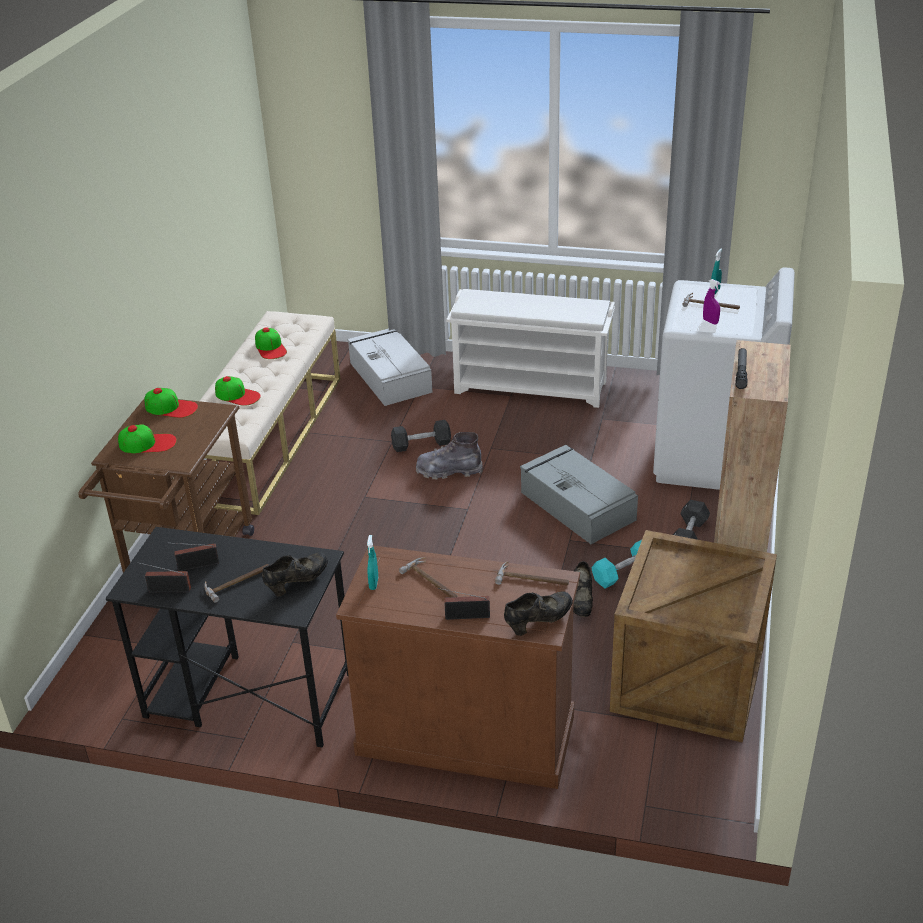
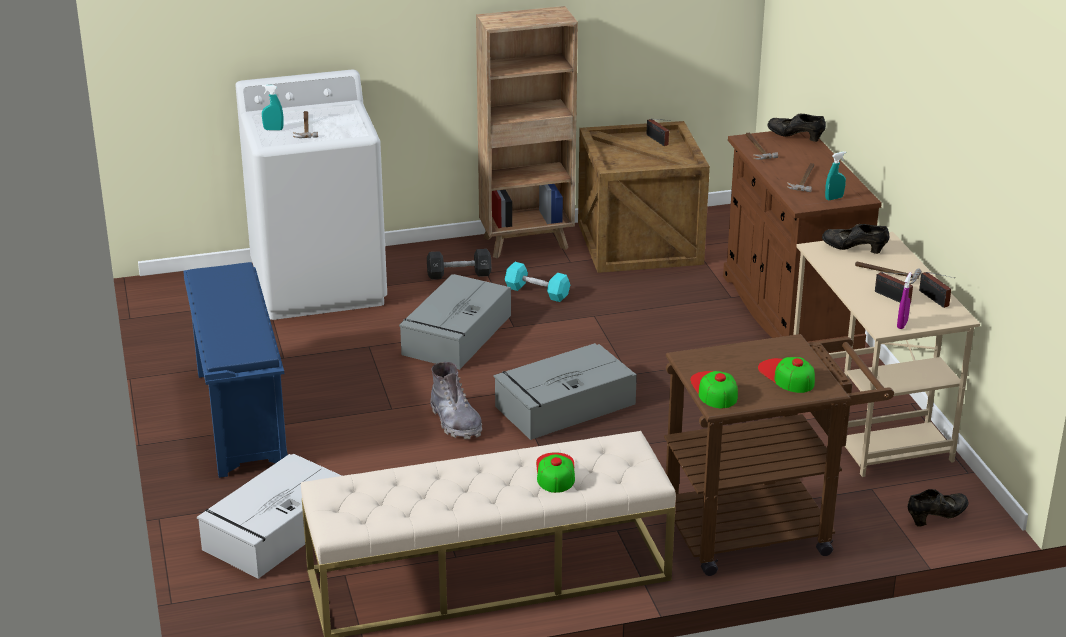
camera: 120 degrees left, 5 degrees down
black desk [106,527,348,747] -> beige desk [793,232,980,477]
cap [255,327,287,359] -> none
black dumbbell [391,420,451,452] -> none
radio [438,588,490,620] -> radio moved to [647,119,671,146]
white shoe rack [446,289,615,408] -> blue shoe rack [183,262,288,478]
black shoe [573,561,593,617] -> black shoe moved to [908,489,969,527]
purple spray bottle [703,279,721,325] -> purple spray bottle moved to [897,272,912,329]
flashlight [735,348,747,389] -> none
none -> grey storage box [494,343,637,440]

